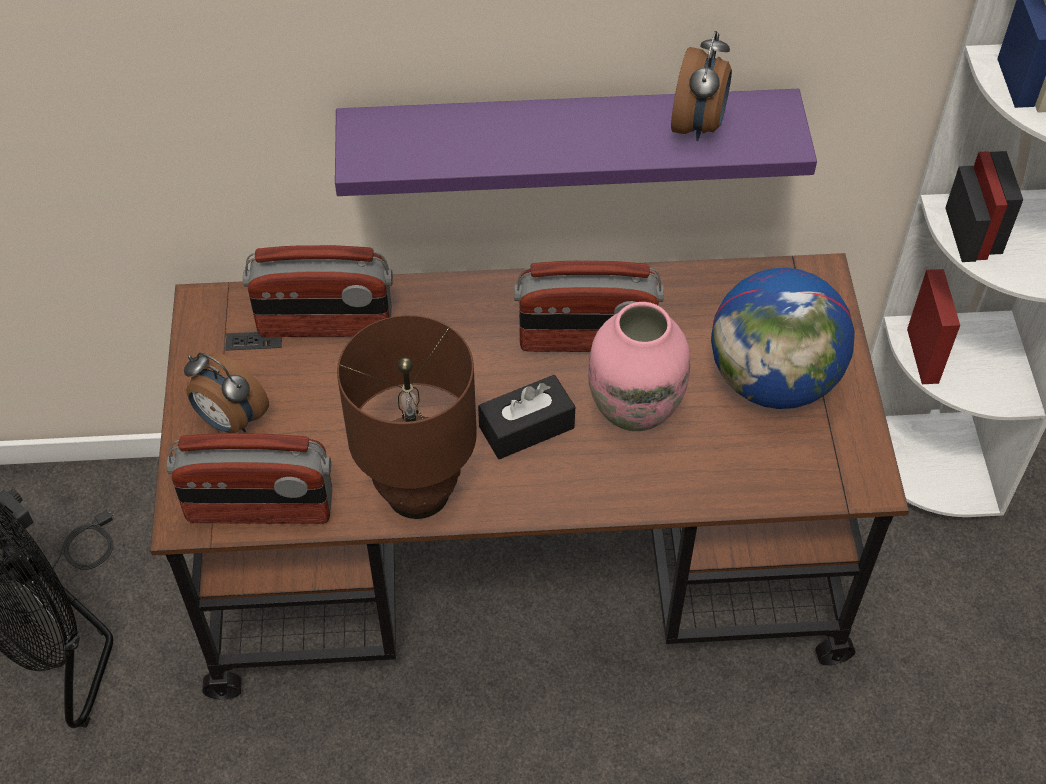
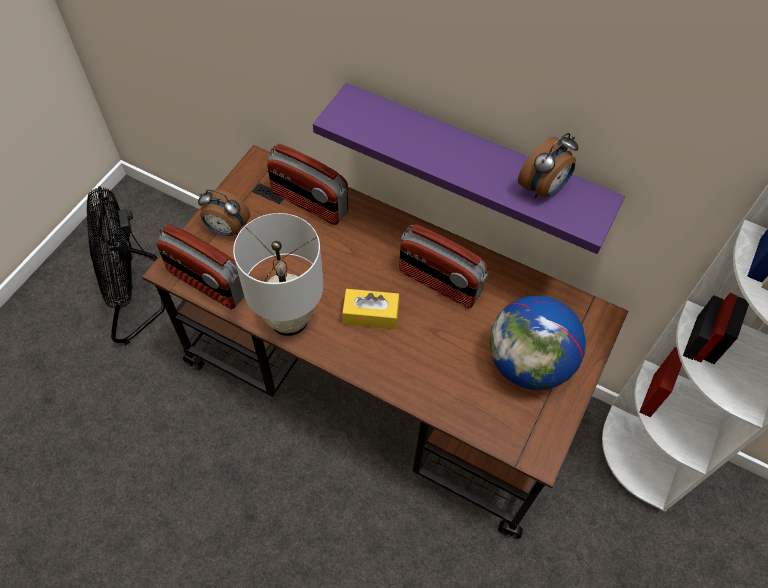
camera: 30 degrees right, 5 degrees up
alarm clock [184,353,269,433] -> alarm clock turned 45 degrees counterclockwise [198,189,250,236]
brown table lamp [337,315,477,519] -> white table lamp [233,213,324,336]
black tissue box [478,375,575,459] -> yellow tissue box [342,289,399,329]
pink vase [588,302,690,431] -> none

